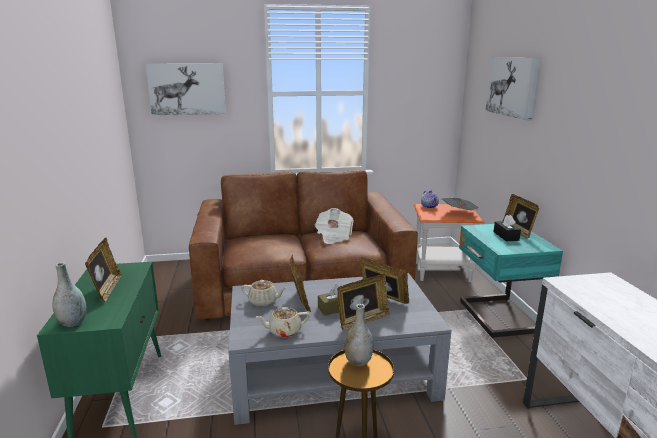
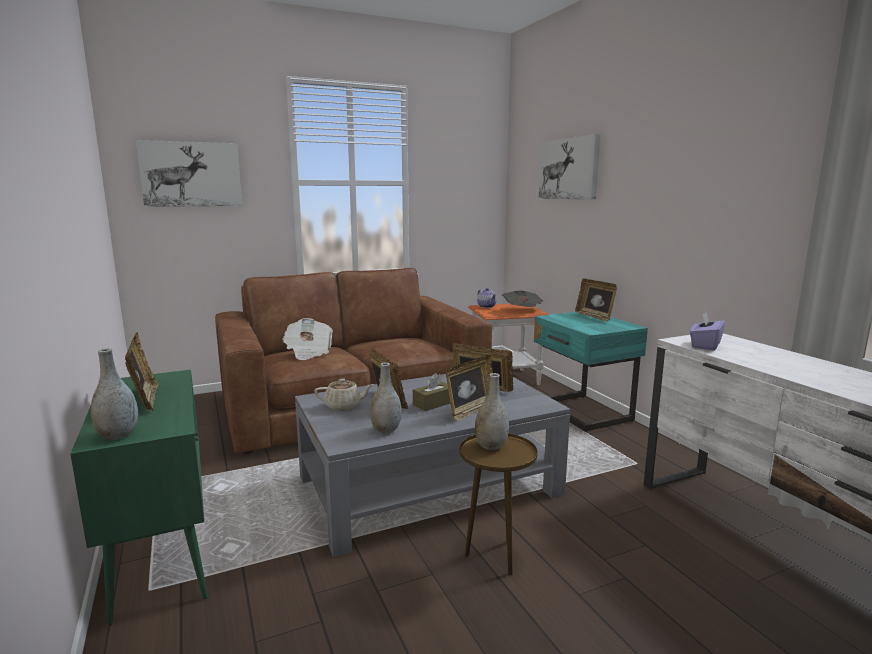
camera: 15 degrees left, 5 degrees down
beige teapot [256,307,310,337] -> grey vase [370,362,402,434]
newspaper [315,208,354,244] -> newspaper moved to [282,318,333,360]
black tissue box [494,215,521,241] -> none
none -> purple tissue box [690,311,725,351]

